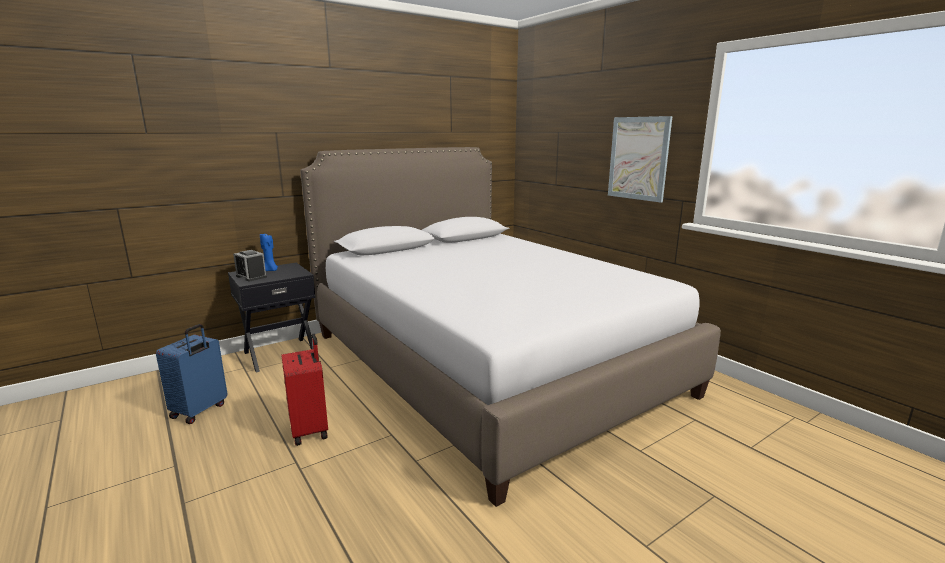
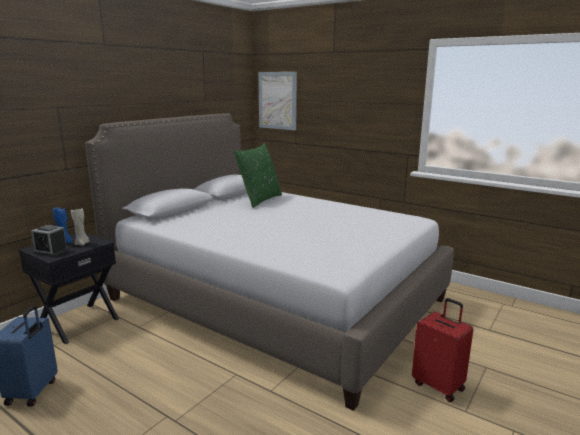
camera: 20 degrees left, 0 degrees up
red suitcase [281,334,328,446] -> red suitcase moved to [412,298,473,402]
picture [608,116,672,203] -> picture moved to [259,72,297,130]
none -> beige candle [71,208,89,245]
none -> green pillow [234,143,282,208]

